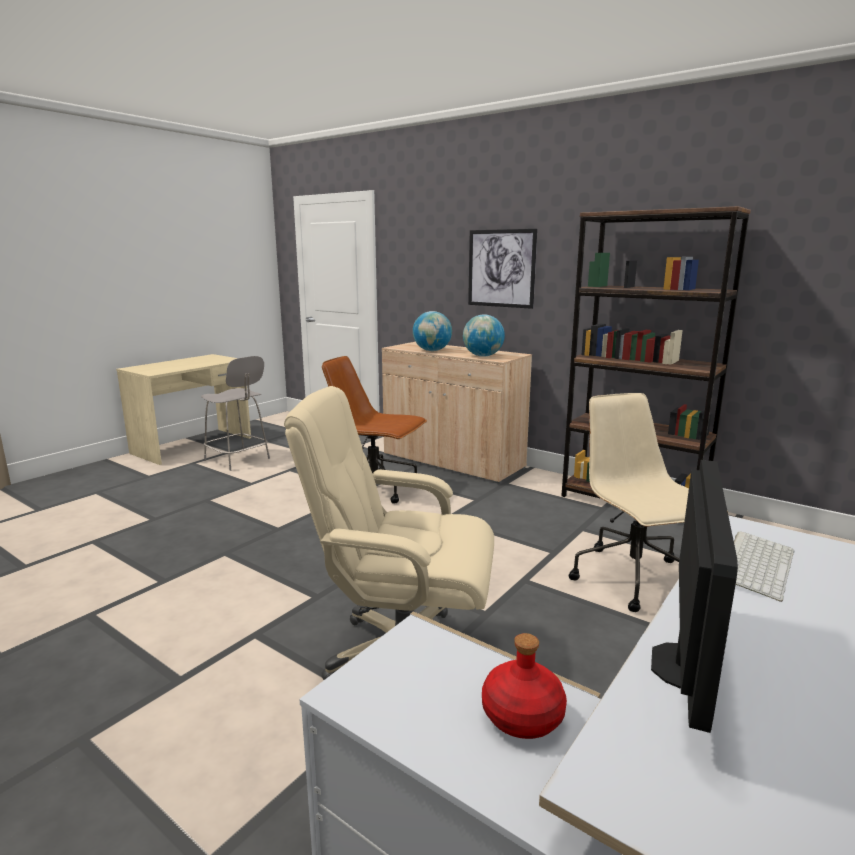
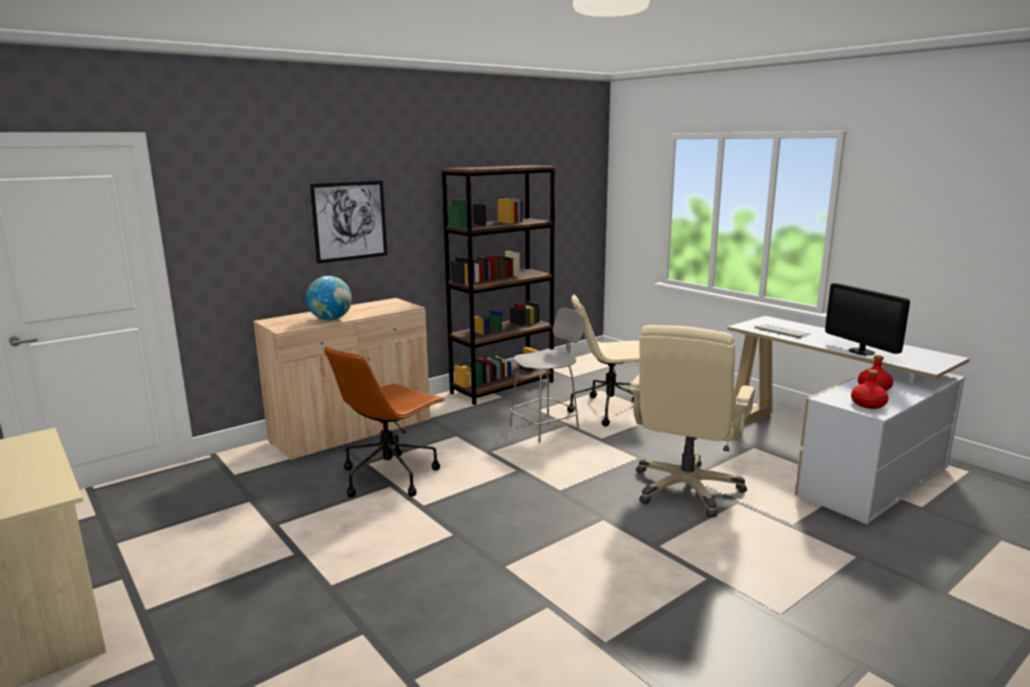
camera: 75 degrees left, 0 degrees up
grey chair [201,356,270,471] -> grey chair moved to [509,308,585,443]
globe [463,314,505,357] -> none
monitor [651,460,738,733] -> monitor turned 150 degrees counterclockwise [825,283,910,356]
none -> red bottle [851,369,889,409]

